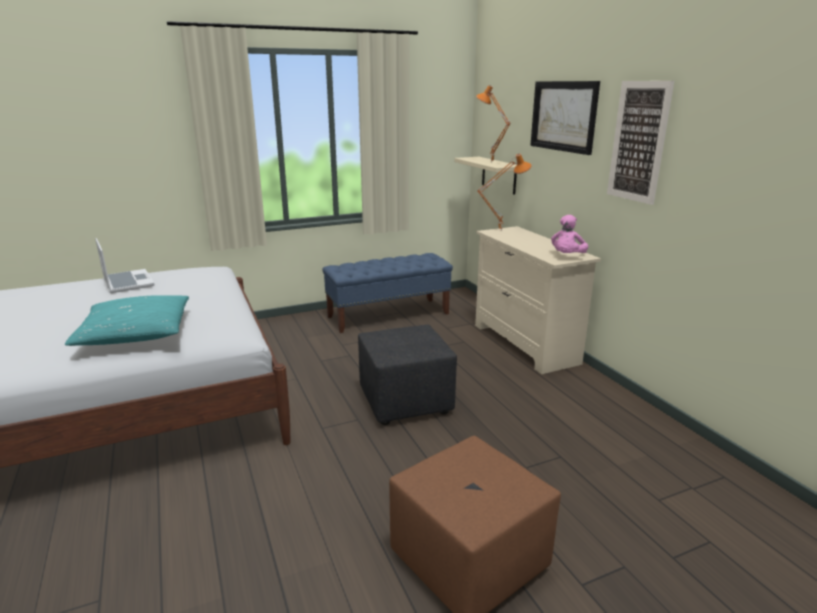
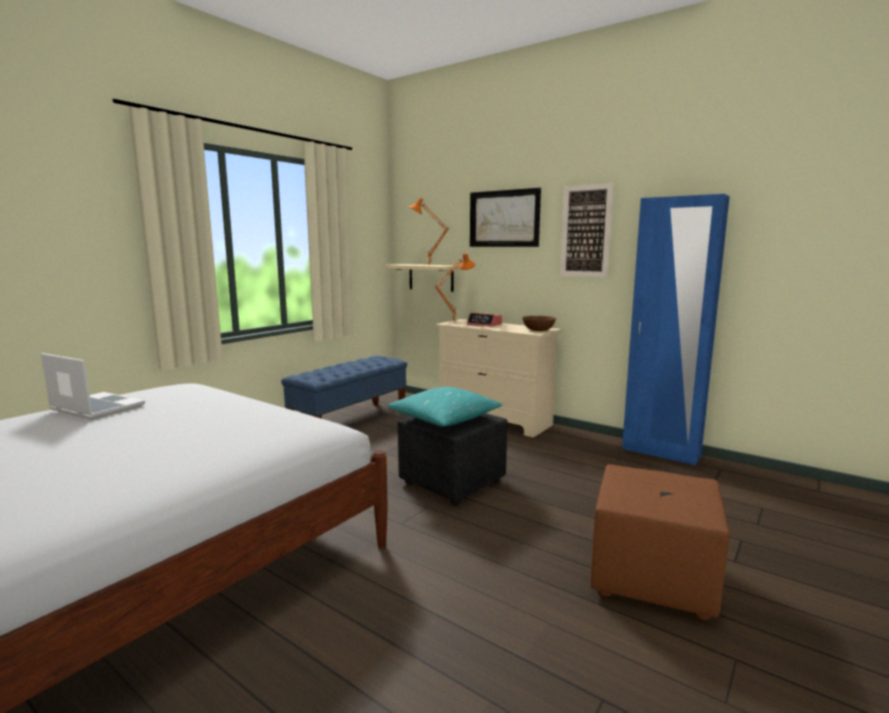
camera: 30 degrees left, 10 degrees down
turquoise pillow [65,295,189,346] -> turquoise pillow moved to [387,387,503,427]
pink plush toy [551,215,588,253] -> brown bowl [522,316,557,331]
none -> alarm clock [467,313,502,327]
none -> blue wardrobe [622,194,730,465]

